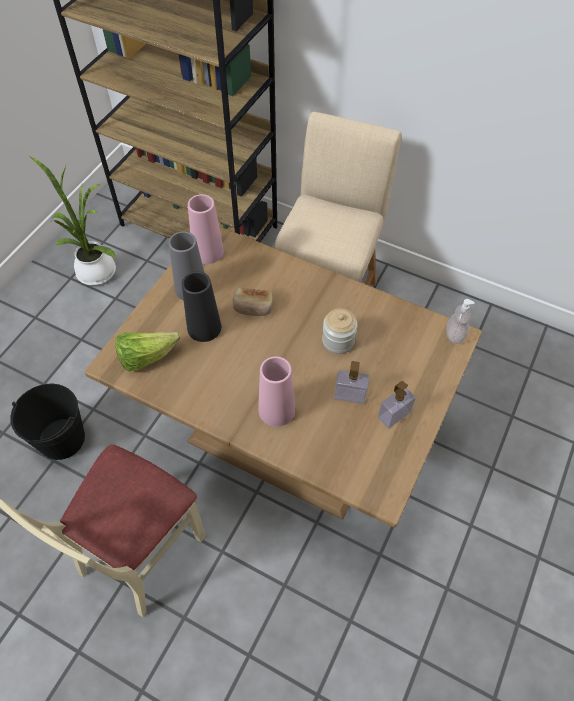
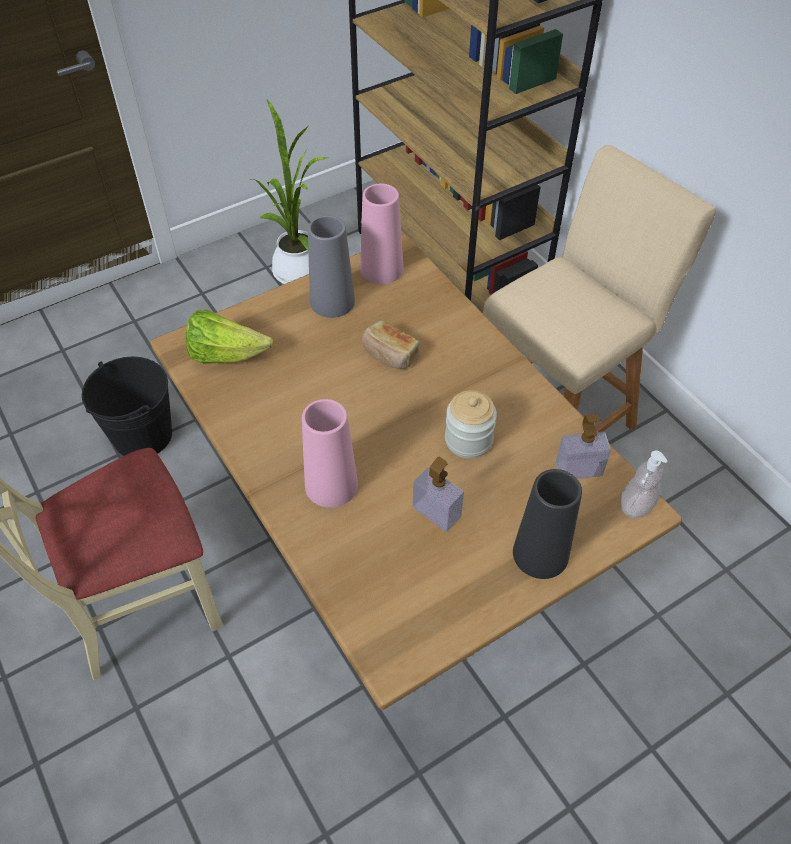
camera: 30 degrees right, 5 degrees down
black vase [182,272,221,342] -> black vase moved to [513,469,582,579]
soap dispenser [378,381,416,429] -> soap dispenser moved to [556,414,611,479]

